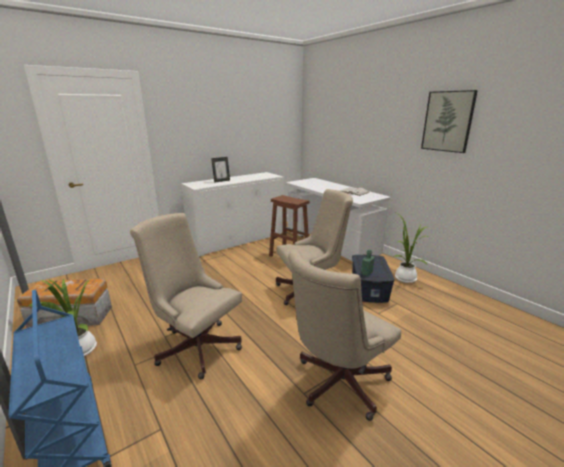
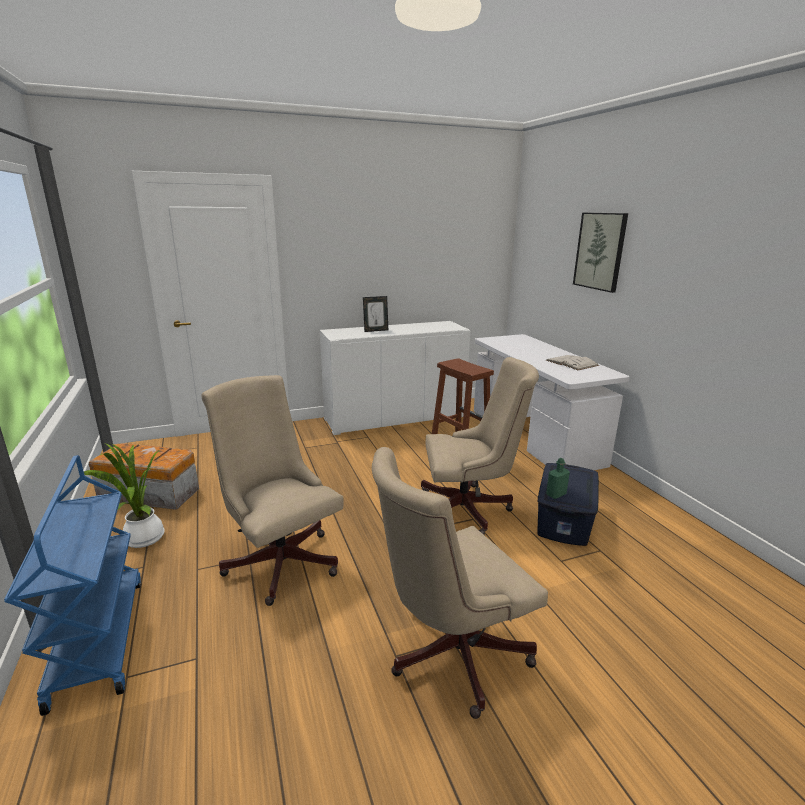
camera: 15 degrees right, 0 degrees up
potted plant [393,214,429,283] -> none
picture [421,90,478,153] -> picture moved to [573,213,628,293]

